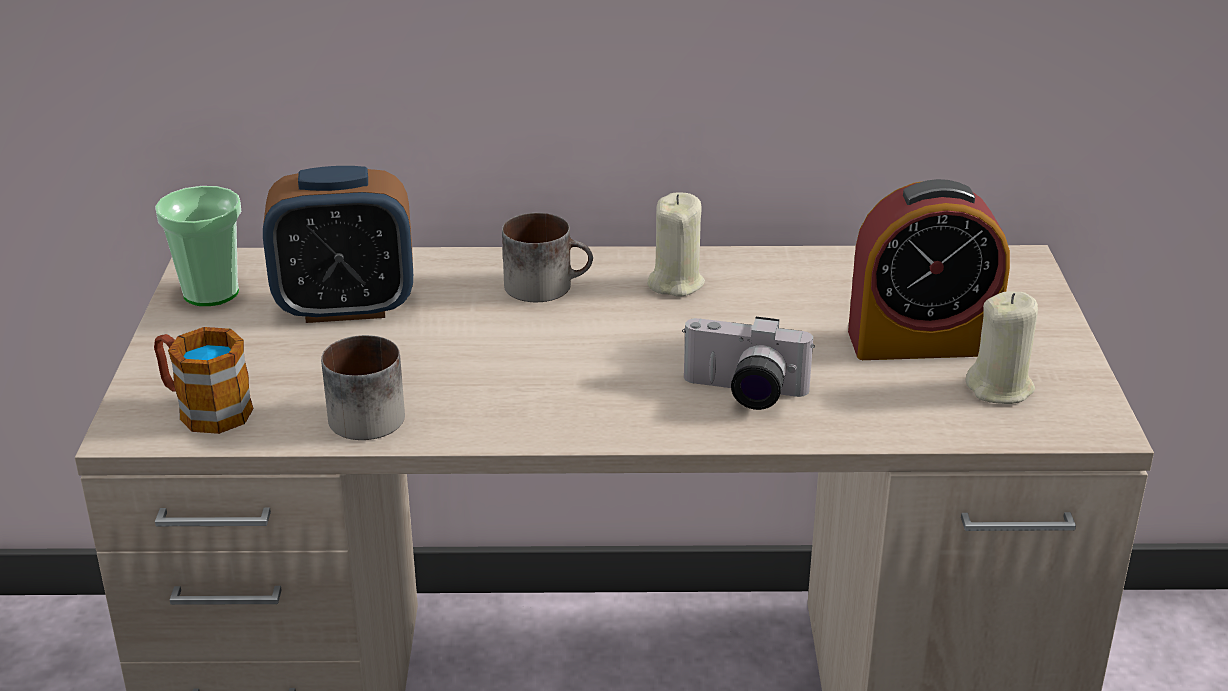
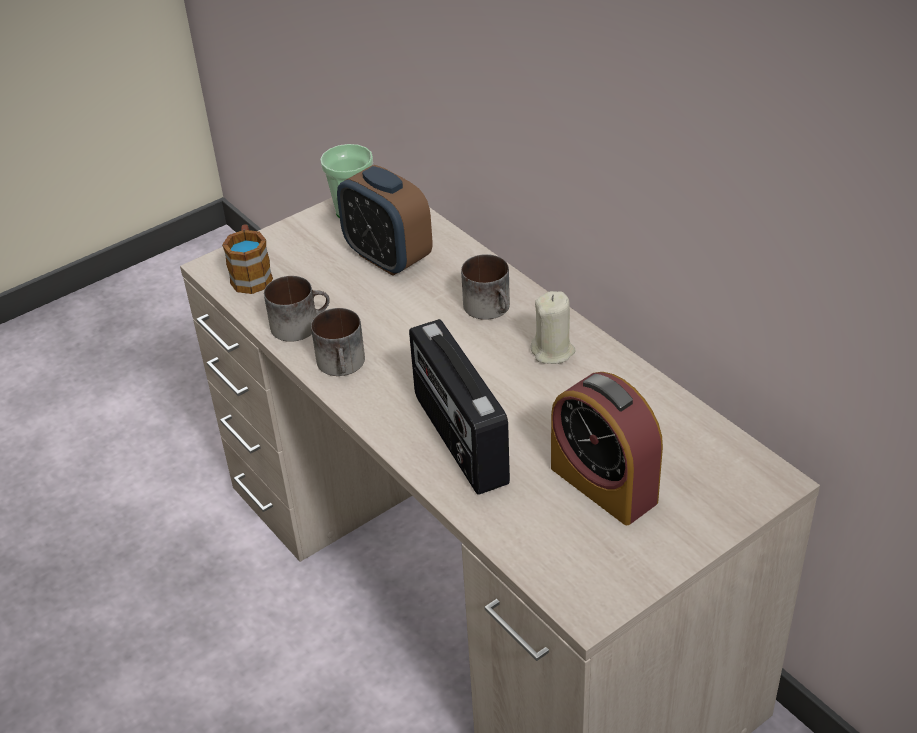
camera: 55 degrees right, 10 degrees up
camera [682,317,815,410] -> radio [409,319,510,494]
beige candle [966,291,1038,404] -> none
none -> mug [311,308,365,376]

